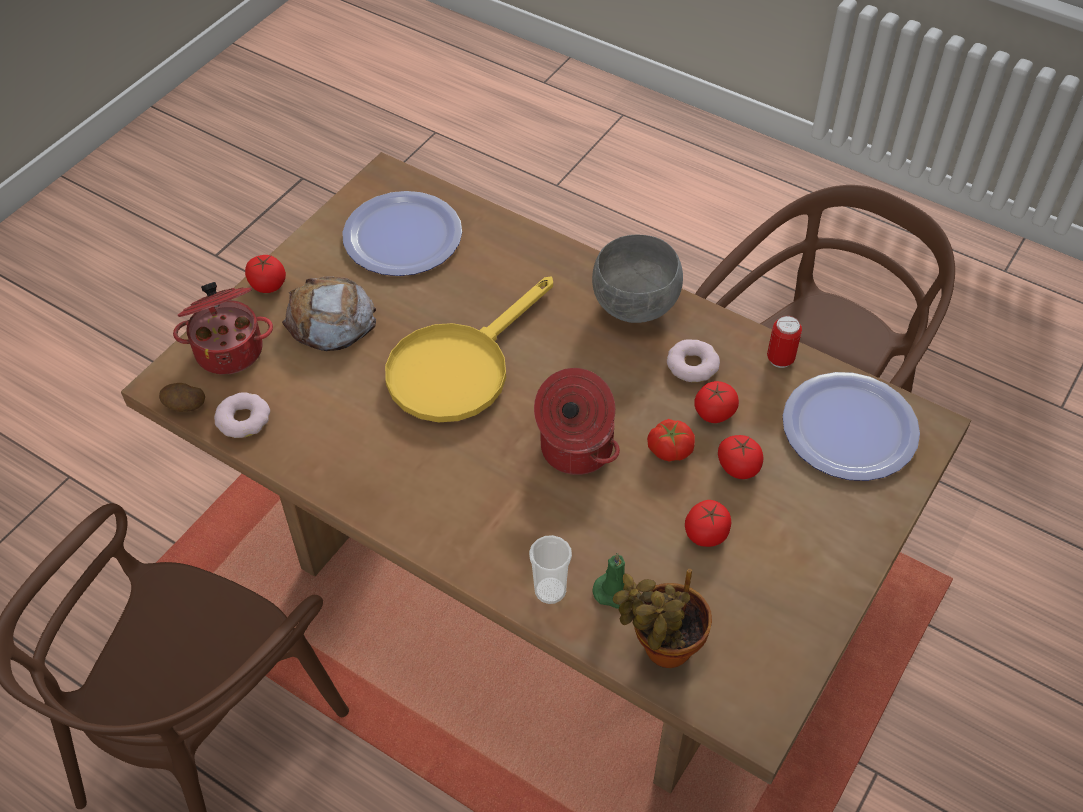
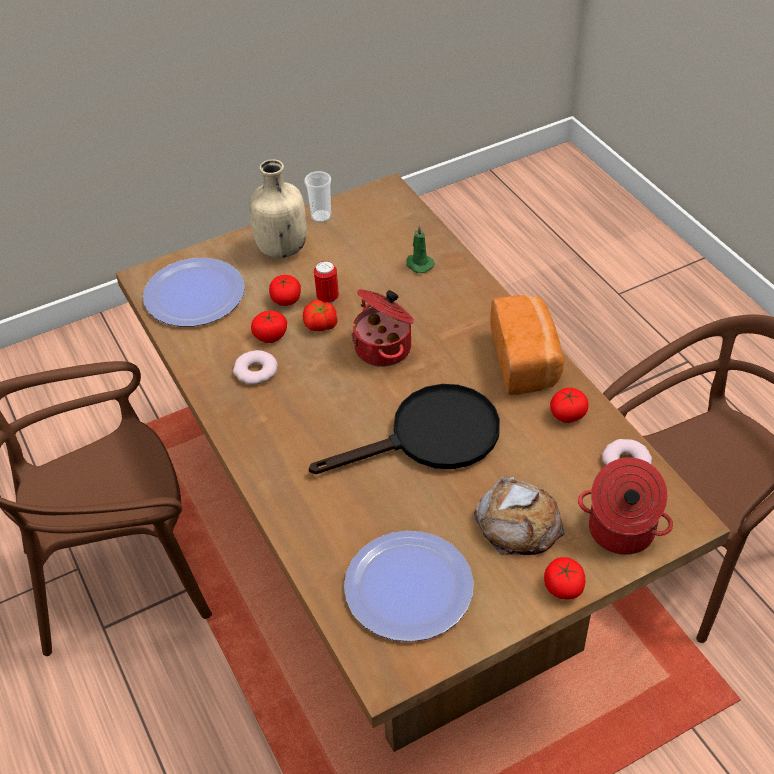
camera: 150 degrees left, 5 degrees down
potato [159,383,205,412] -> none
yellow frying pan [385,276,553,422] -> black frying pan [309,384,500,474]
cup [529,535,572,604] -> cup moved to [304,171,331,223]
grey bowl [592,235,683,323] -> none
potted plant [613,569,712,668] -> none
tomato [685,500,731,547] -> tomato moved to [550,388,589,423]
can [767,316,802,368] -> can moved to [314,261,339,304]
none -> beige bottle [249,159,307,258]
none -> bread [490,295,564,395]

